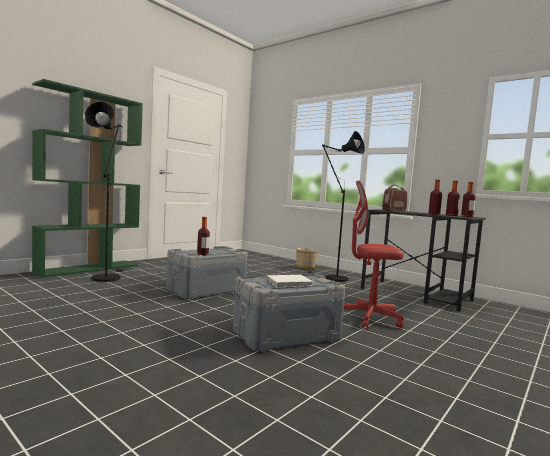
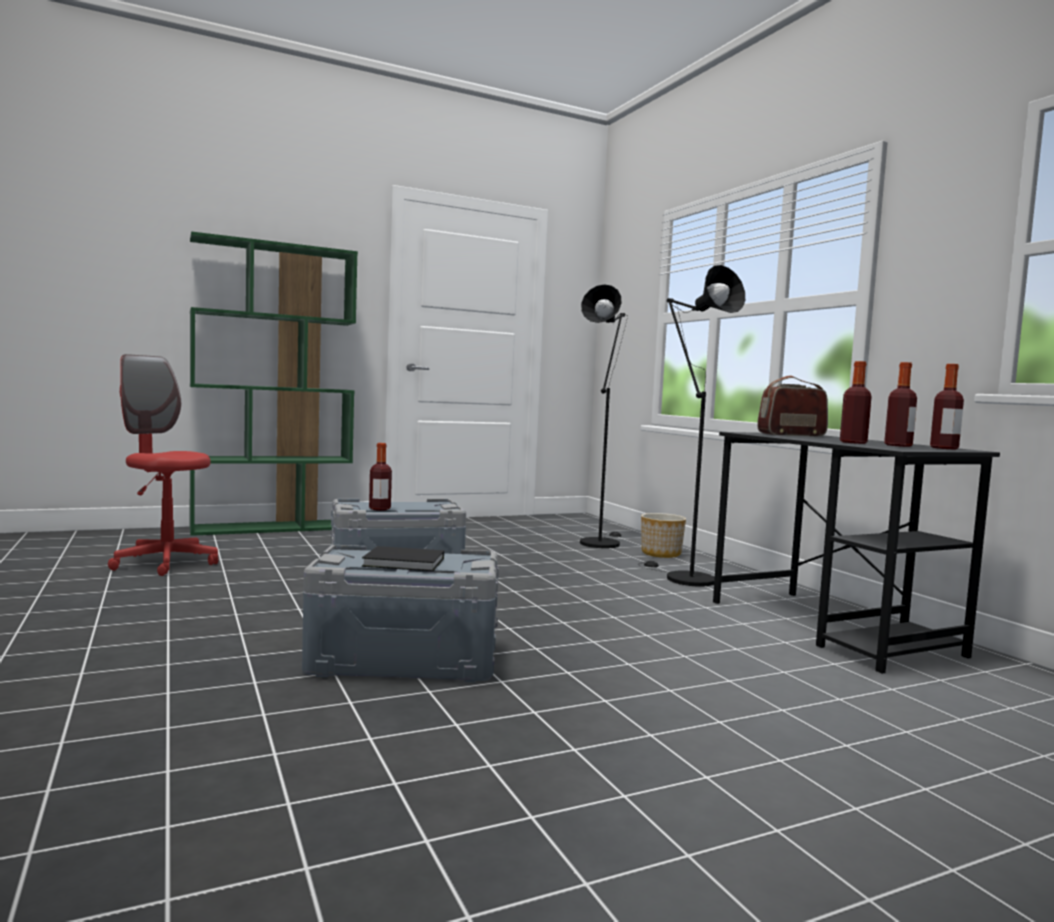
camera: 25 degrees right, 0 degrees up
black floor lamp [85,102,124,282] -> black floor lamp moved to [580,284,628,548]
white book [267,275,313,287] -> black book [362,546,444,571]
red office chair [344,180,404,329] -> red office chair moved to [108,354,218,576]

